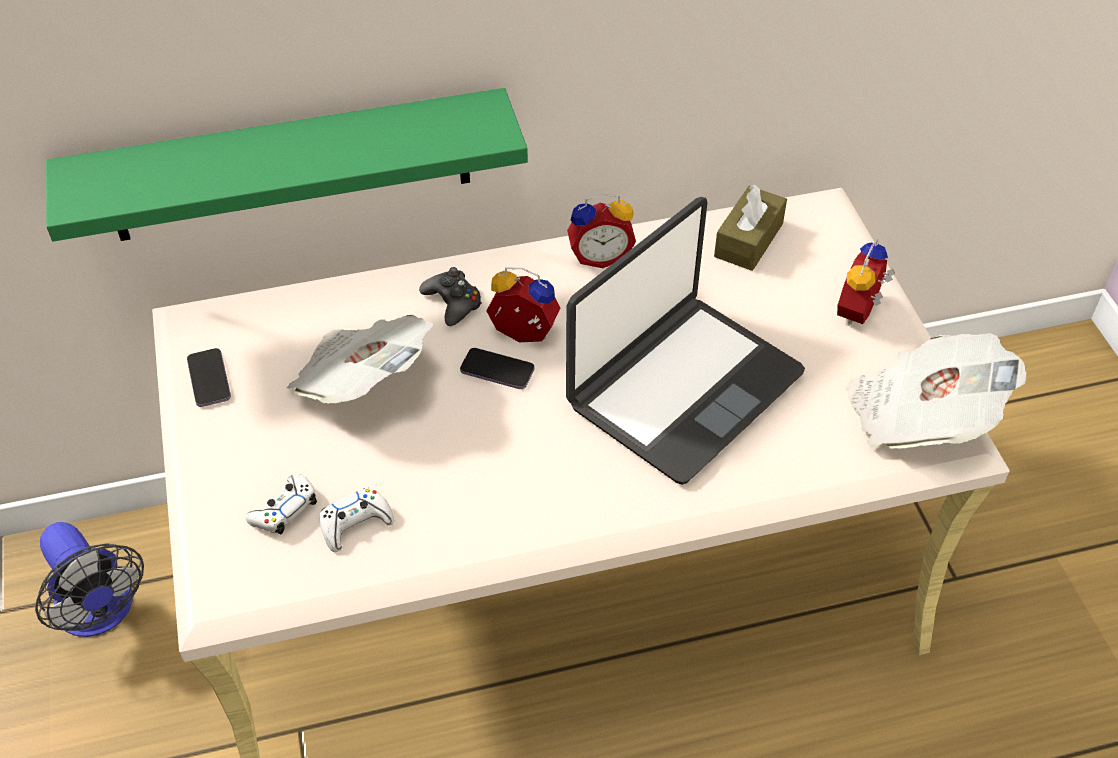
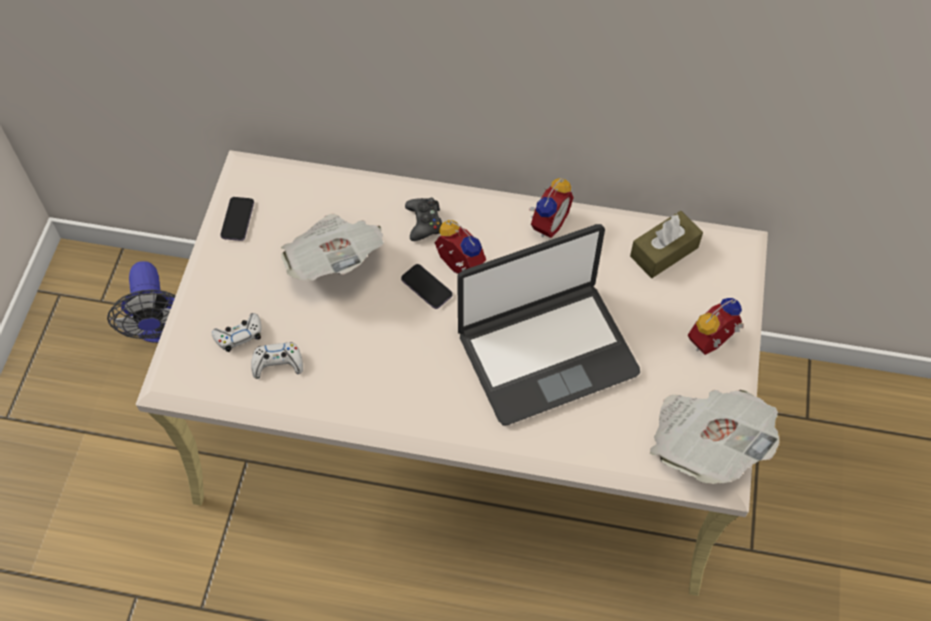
camera: 25 degrees right, 10 degrees up
green shelf [46,88,528,241] -> none
alarm clock [567,194,636,268] -> alarm clock turned 75 degrees counterclockwise [529,178,574,238]

